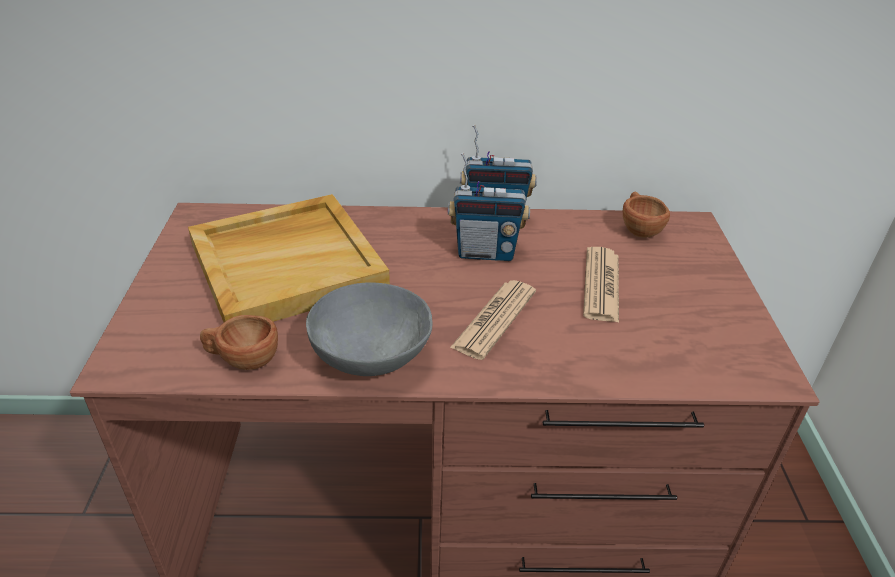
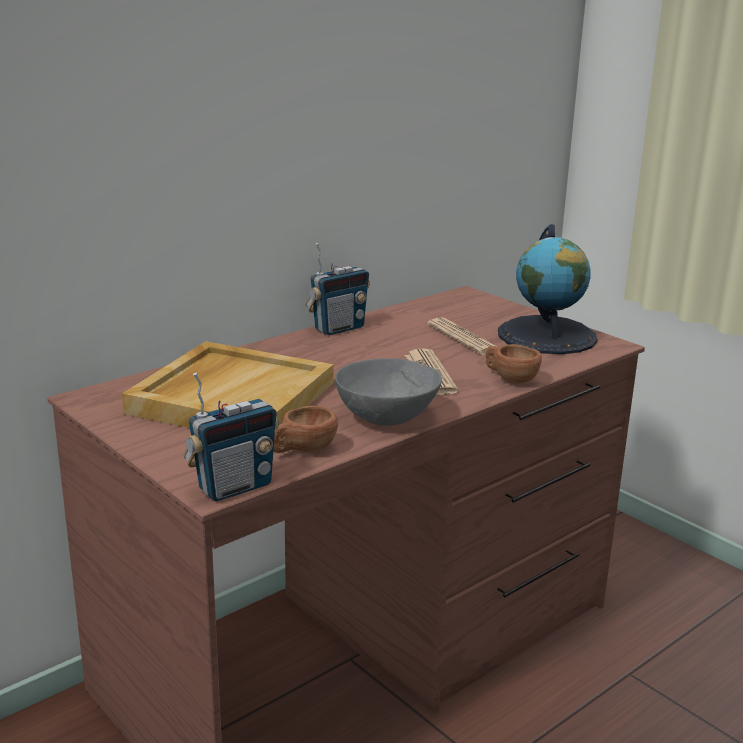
camera: 40 degrees left, 15 degrees down
radio [448,152,530,261] -> radio moved to [183,373,279,501]
brown cup [623,192,670,238] -> brown cup moved to [486,344,542,384]
none -> globe [498,224,598,354]

